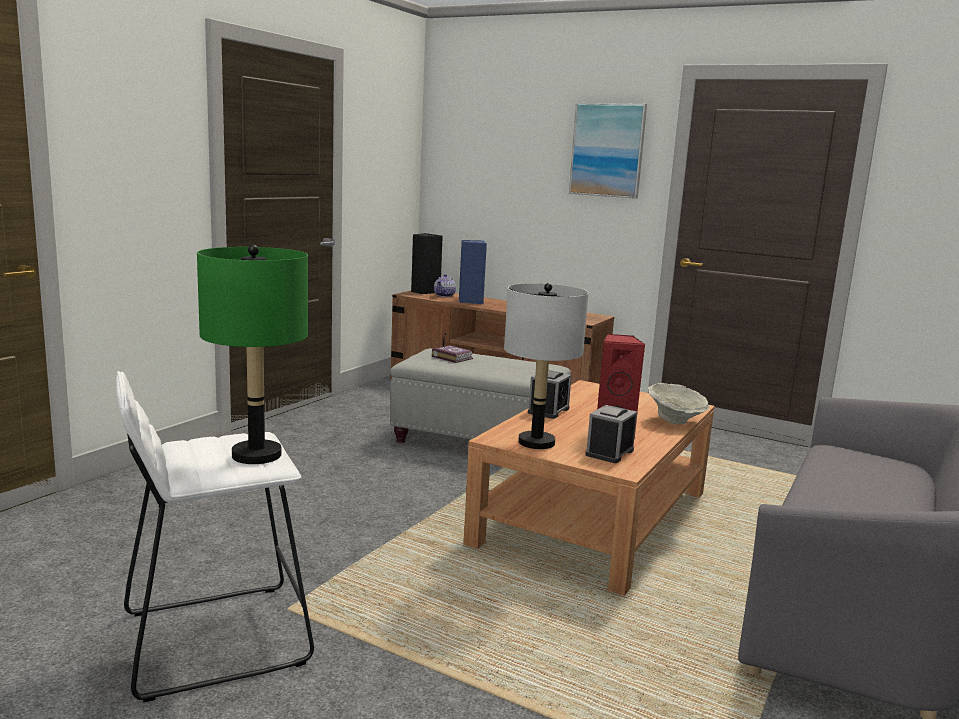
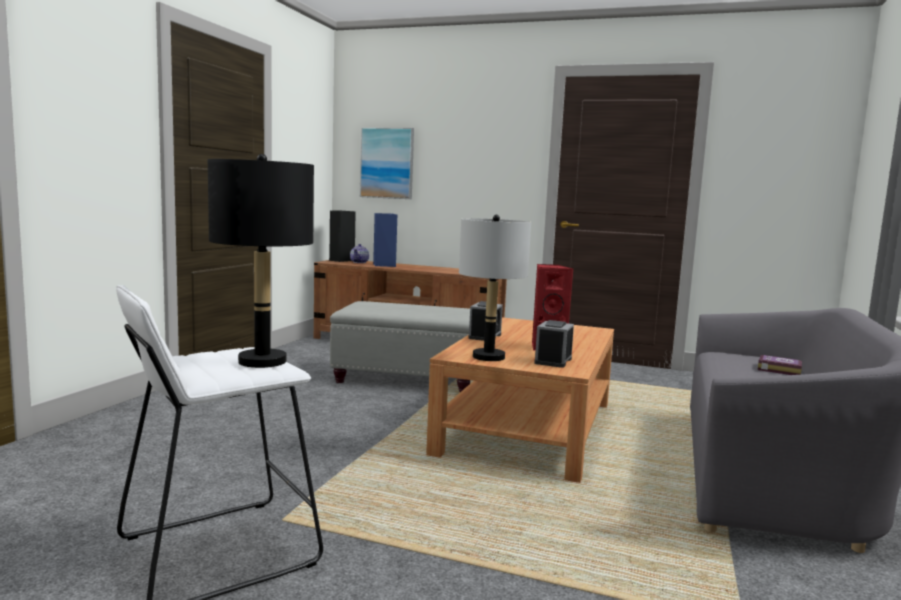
camera: 10 degrees left, 5 degrees down
green table lamp [197,244,308,464] -> black table lamp [208,154,314,368]
book [432,345,473,363] -> book moved to [757,355,802,375]
picture [569,103,647,199] -> picture moved to [360,127,414,199]
beige bowl [648,383,709,425] -> none

